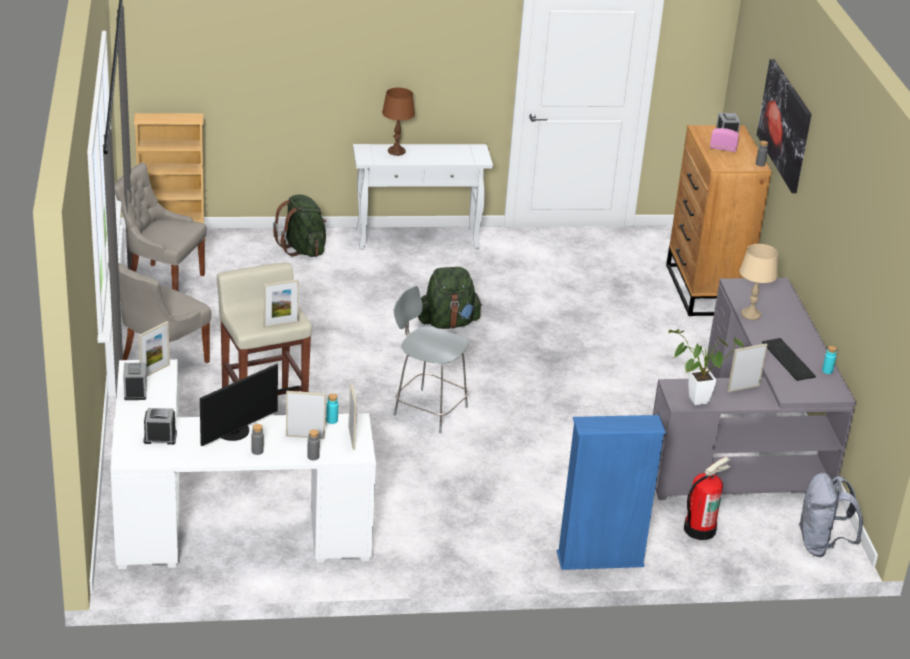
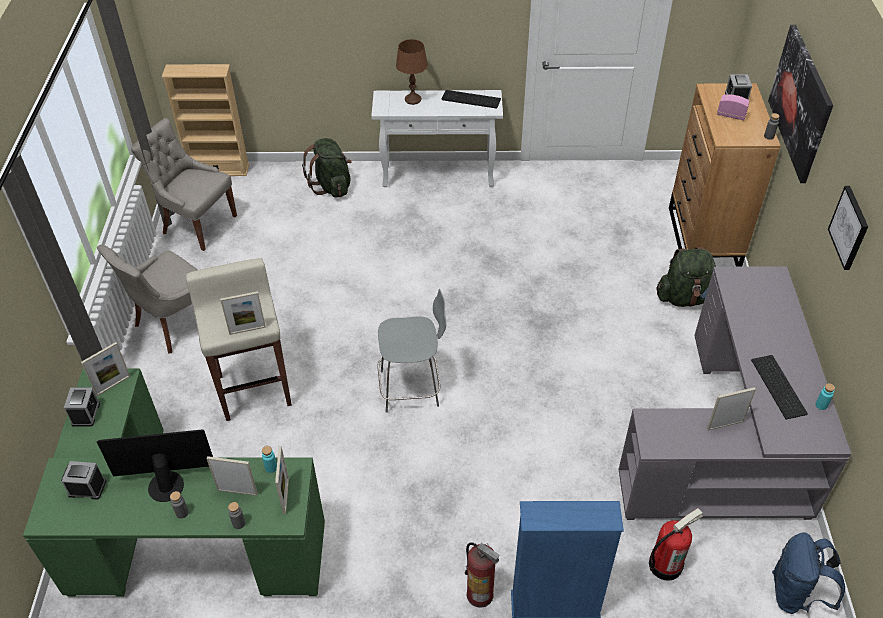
camera: 10 degrees right, 15 degrees up
white desk [110,359,376,569] -> green desk [23,369,325,596]
monitor [200,363,278,446] -> monitor turned 150 degrees counterclockwise [97,429,213,502]
grey chair [394,286,469,433] -> grey chair turned 135 degrees clockwise [377,289,446,413]
green backpack [418,267,482,329] -> green backpack moved to [657,247,716,307]
potted plant [668,329,744,405] -> none
beige table lamp [740,244,778,320] -> none
grey backpack [798,473,863,557] -> blue backpack [772,532,845,614]
none -> keyboard [442,90,501,109]
none -> fire extinguisher [465,542,500,608]
none -> picture [828,186,868,270]

